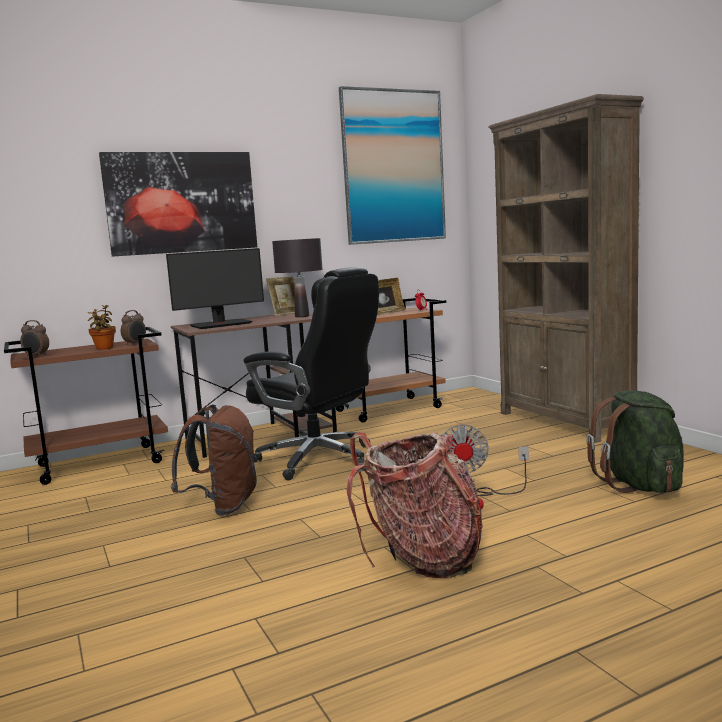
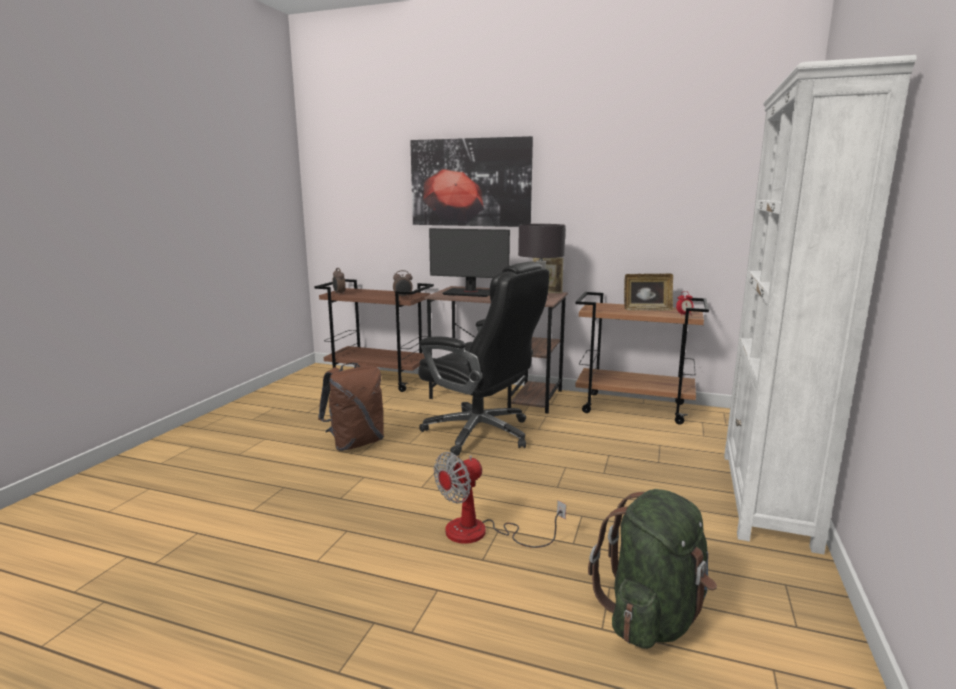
camera: 45 degrees right, 5 degrees up
potted plant [88,305,116,350] -> none
black office chair [244,267,379,480] -> black office chair turned 45 degrees counterclockwise [418,261,549,456]
picture [339,86,446,245] -> none
backpack [347,432,483,578] -> none
brown bookcase [489,94,644,443] -> white bookcase [724,55,916,554]

